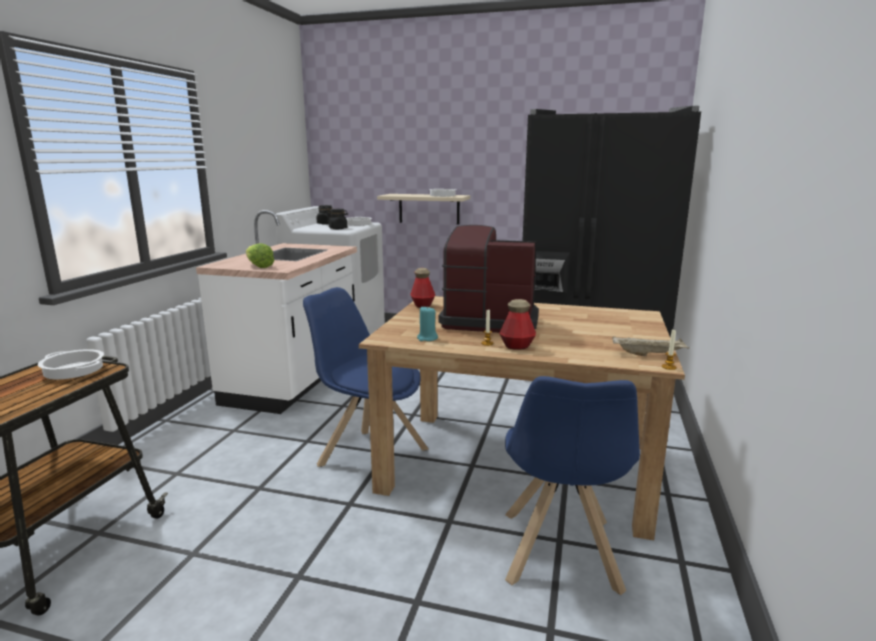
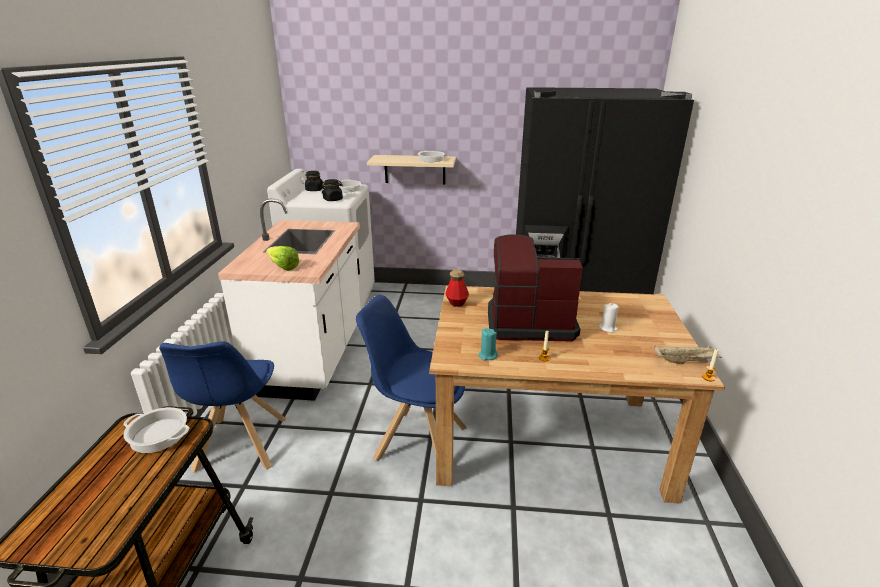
camera: 10 degrees left, 10 degrees up
bottle [500,299,536,350] -> none
blue chair [505,376,640,595] -> blue chair moved to [159,341,286,473]
none -> white candle [599,303,619,333]

